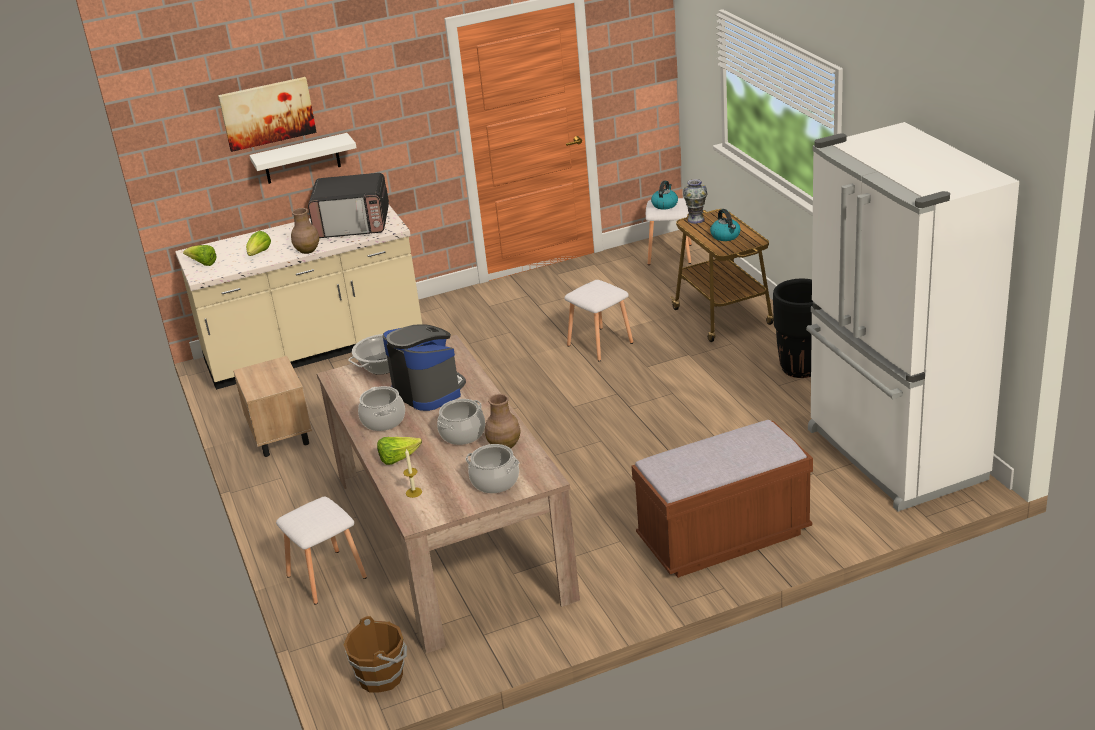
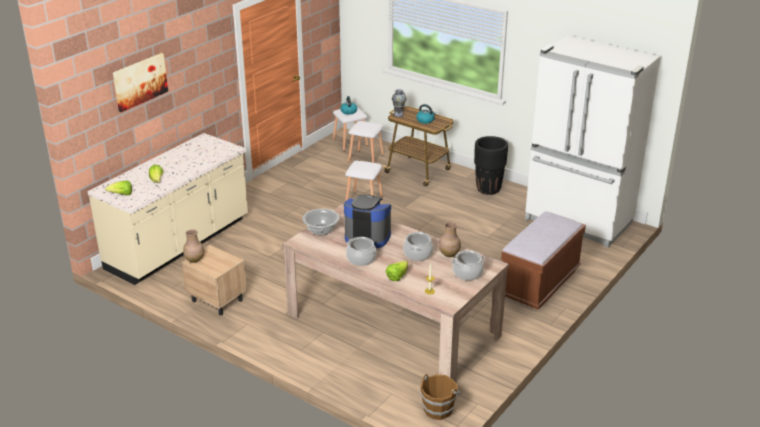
camera: 35 degrees left, 0 degrees up
white shelf [249,133,357,184] -> none
white stool [276,497,367,605] -> white stool moved to [348,121,384,163]
brown vase [291,208,319,254] -> brown vase moved to [183,229,204,263]
microwave [308,173,389,238] -> none

